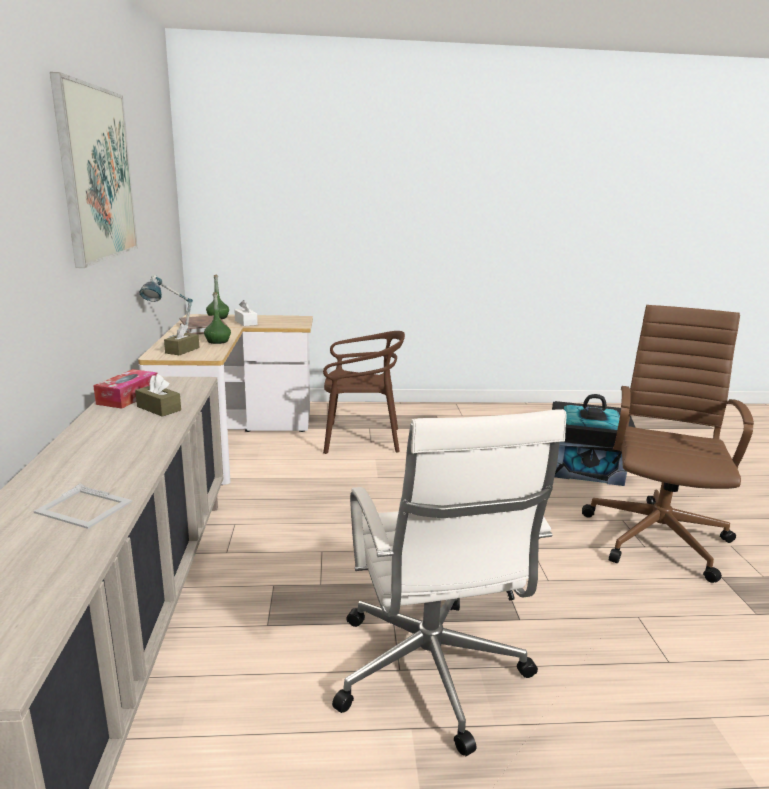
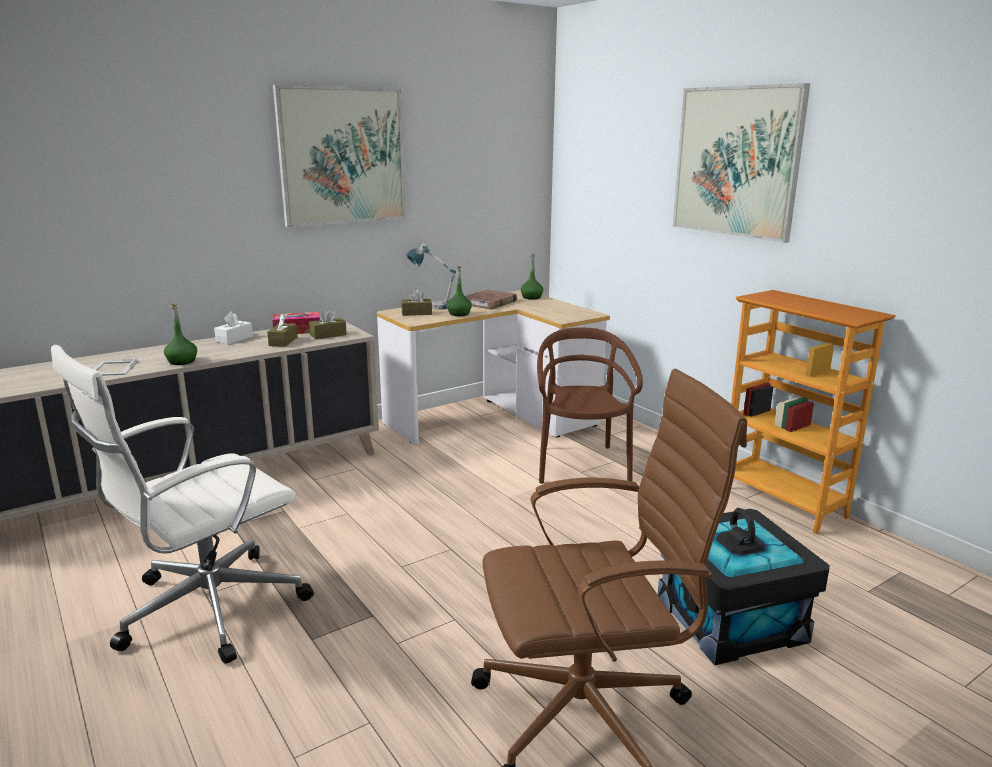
camera: 60 degrees right, 0 degrees up
white tissue box [234,300,258,326] -> white tissue box moved to [214,311,253,344]
brown chair [323,331,405,454] -> brown chair turned 150 degrees counterclockwise [537,328,643,484]
none -> green bottle [164,303,197,365]
none -> brown tissue box [309,308,347,339]
none -> picture [673,83,810,243]
none -> bookcase [731,290,896,534]

